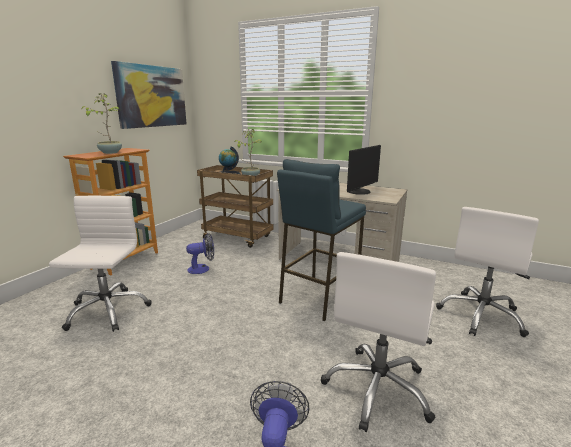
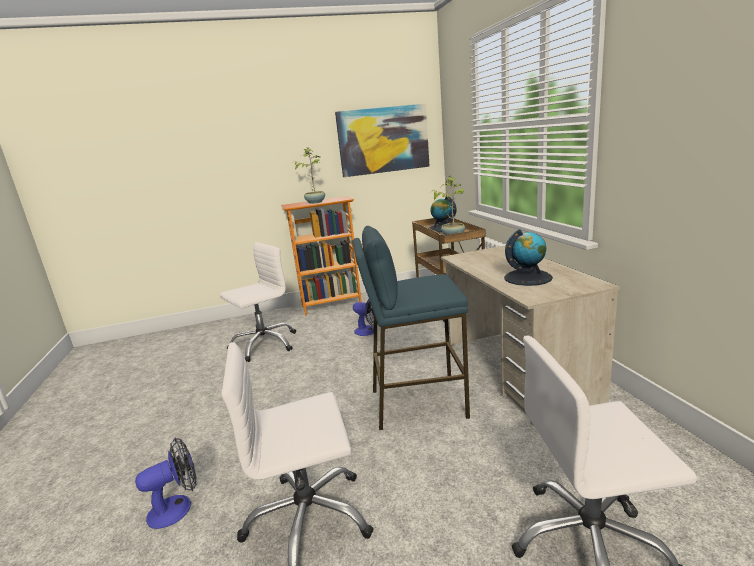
camera: 50 degrees right, 0 degrees up
monitor [347,145,381,195] -> globe [504,229,553,286]

